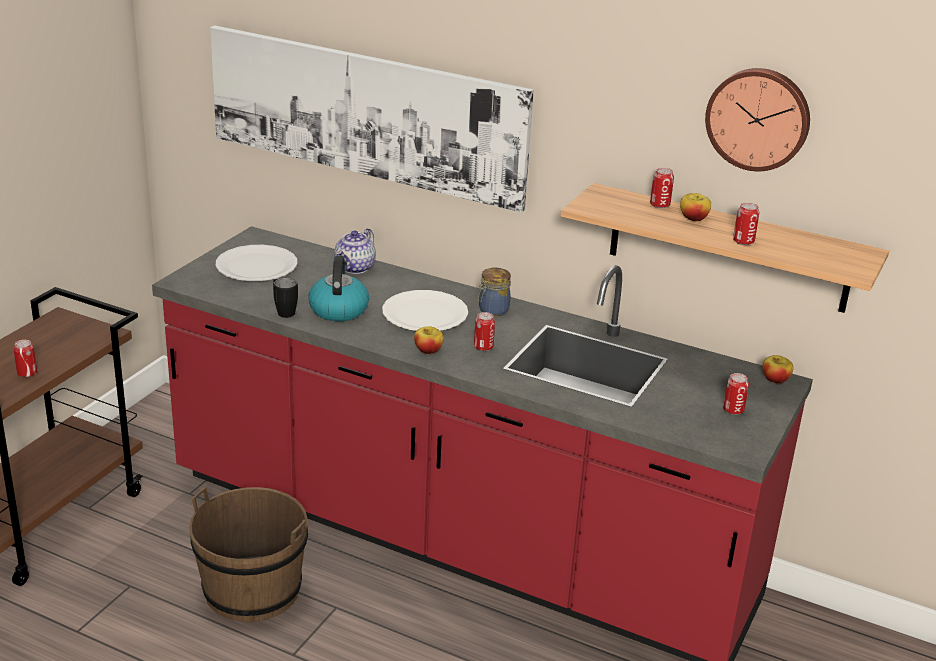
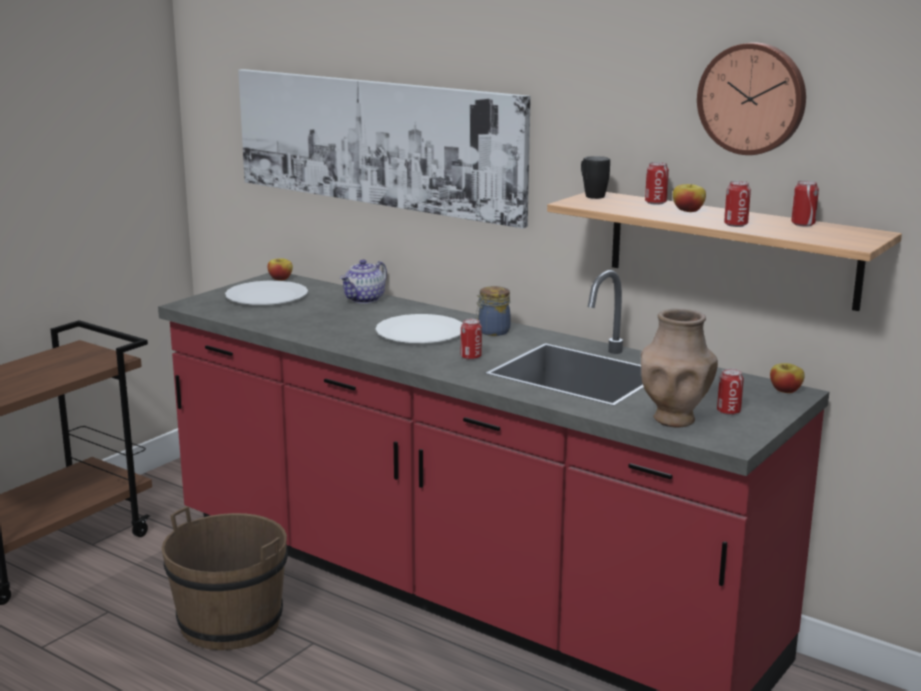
camera: 10 degrees right, 10 degrees down
can [14,340,37,377] -> can moved to [791,180,819,226]
black mug [273,278,298,318] -> black mug moved to [581,156,610,199]
kettle [308,256,369,321] -> none
apple [414,326,444,354] -> apple moved to [267,258,293,280]
none -> brown vase [641,309,718,428]

